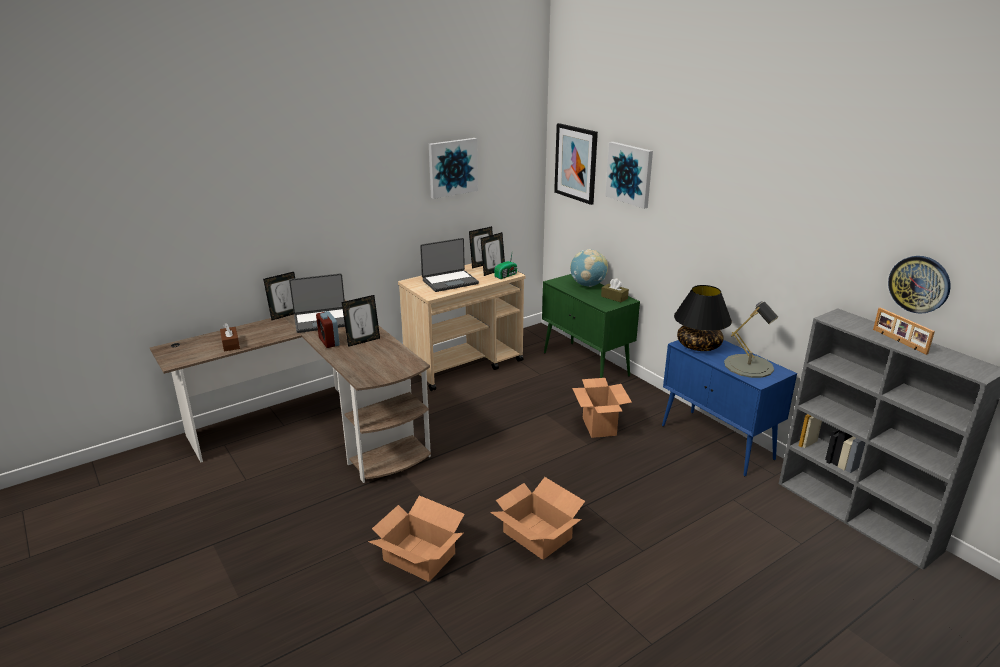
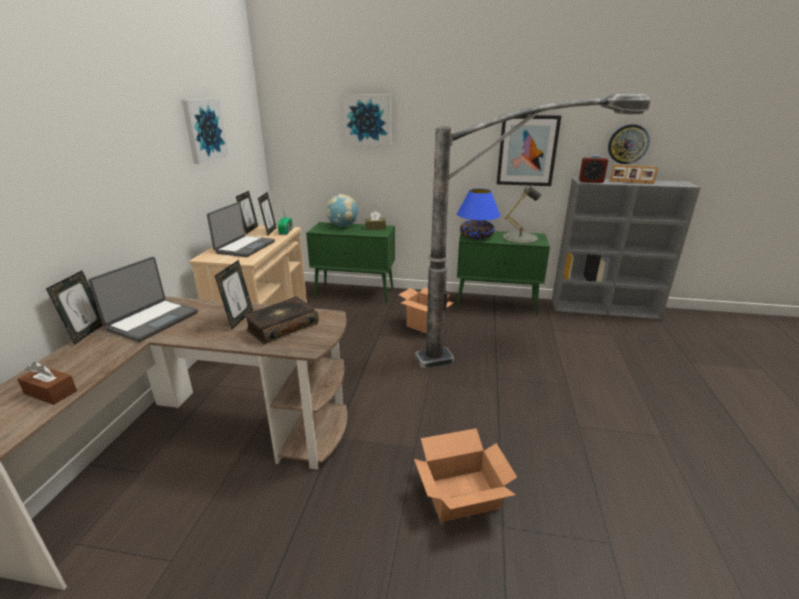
camera: 45 degrees left, 0 degrees up
alarm clock [316,311,340,348] -> alarm clock moved to [579,155,608,183]
cardboard box [490,477,585,560] -> none
picture [554,123,598,205] -> picture moved to [497,115,561,186]
blue cabinet [662,340,797,476] -> green cabinet [456,231,550,316]
black table lamp [674,285,732,351] -> blue table lamp [457,189,500,239]
none -> book [244,297,319,344]
none -> floor lamp [415,94,651,368]

